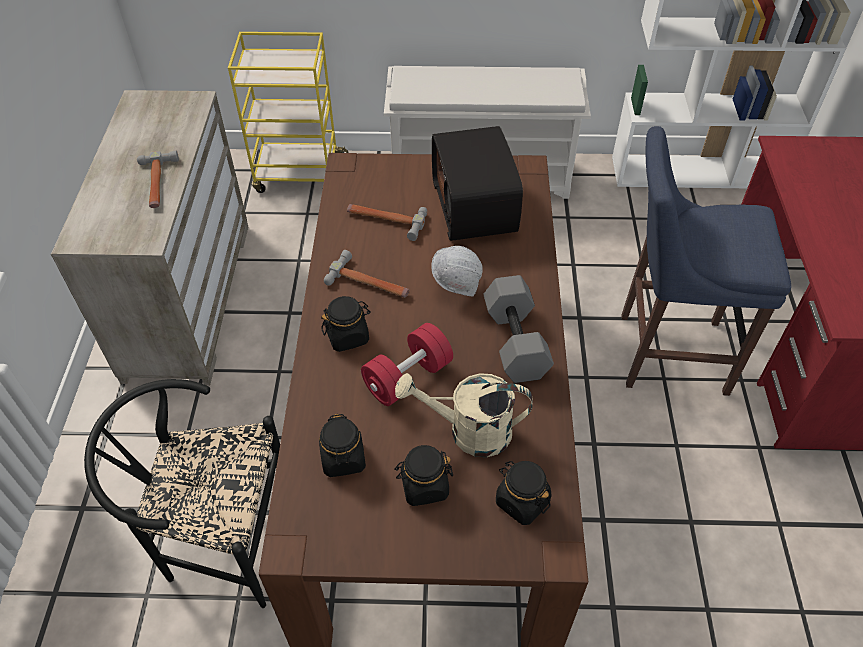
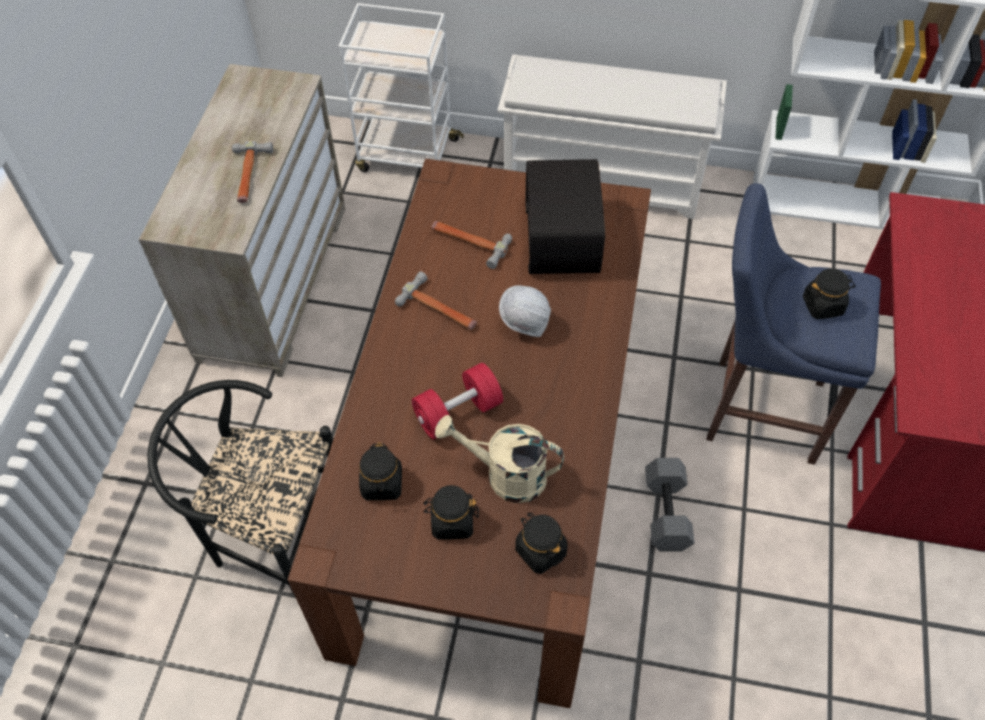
camera: 10 degrees right, 5 degrees up
yellow cart [228,32,349,193] -> white cart [339,3,464,172]
black jar [321,296,371,352] -> black jar moved to [803,268,855,319]
grey dumbbell [483,275,554,383] -> grey dumbbell moved to [645,458,695,552]

